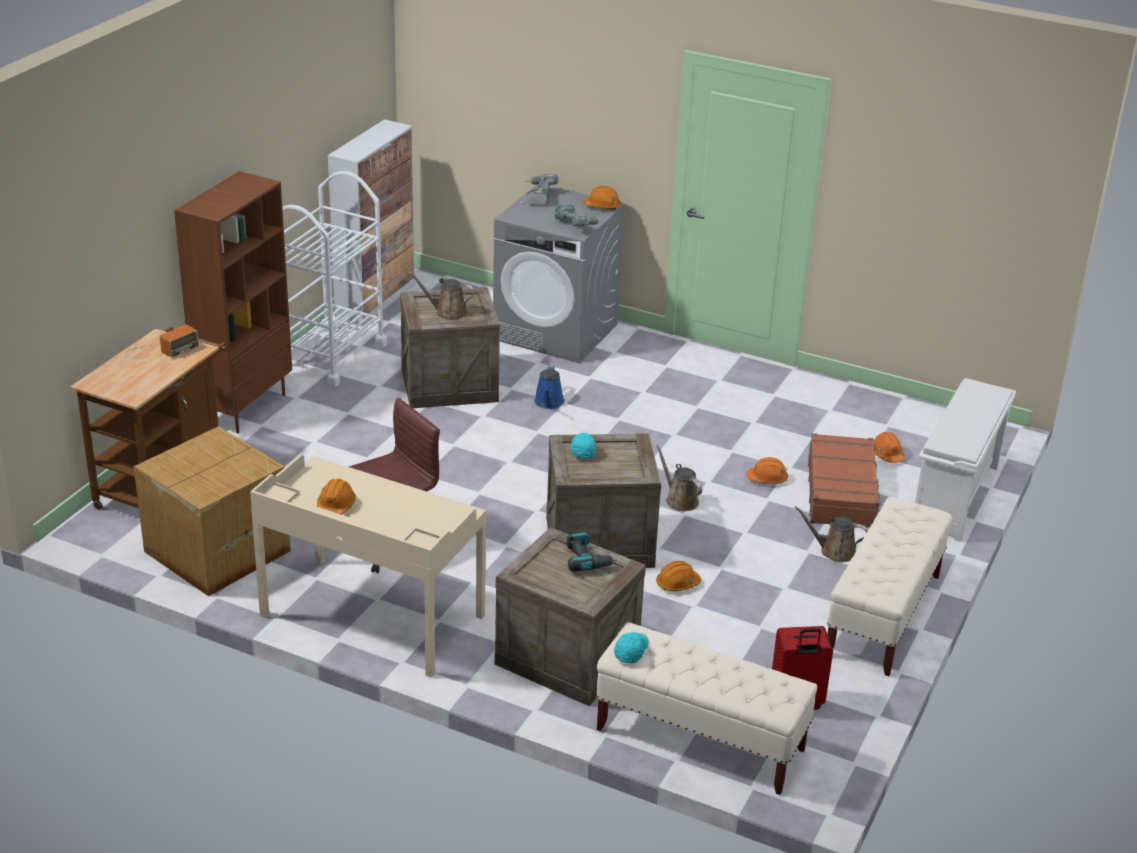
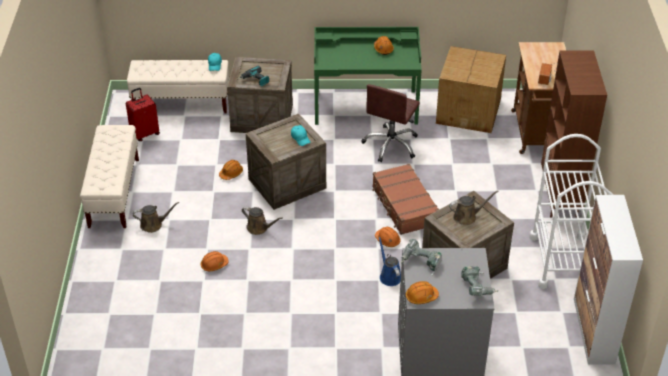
camera: 155 degrees right, 10 degrees up
beige desk [250,454,486,678] -> green desk [314,27,422,125]
brown suitcase [808,433,880,528] -> brown suitcase moved to [372,164,439,235]
orange hard hat [874,432,905,463] -> orange hard hat moved to [375,227,401,247]
white shoe rack [915,378,1016,542] -> none

